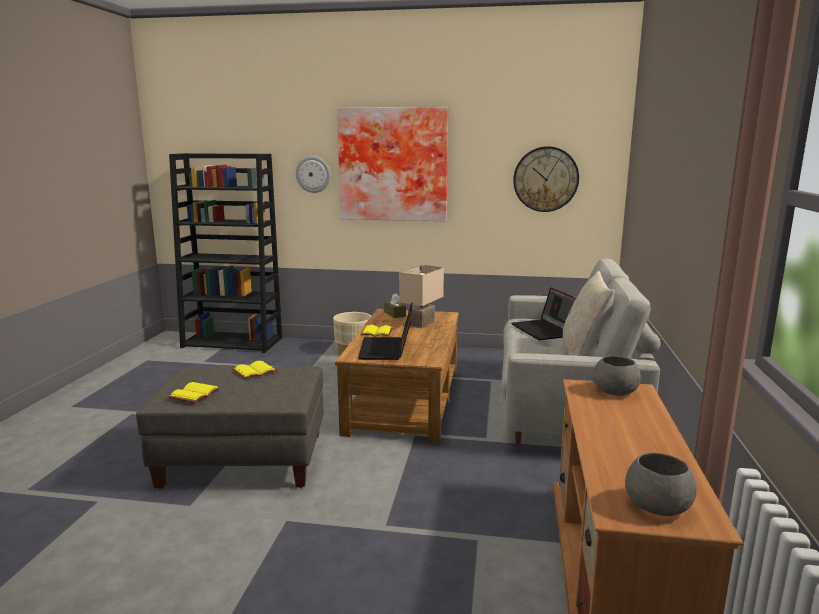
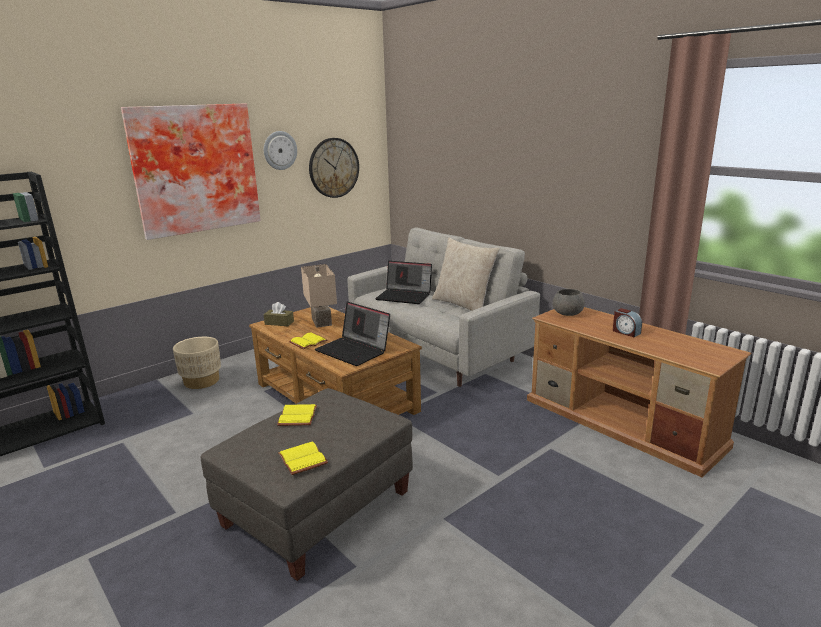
camera: 50 degrees left, 5 degrees up
wall clock [296,156,331,193] -> wall clock moved to [264,131,297,170]
grey bowl [625,452,697,516] -> none
none -> alarm clock [613,308,642,337]

